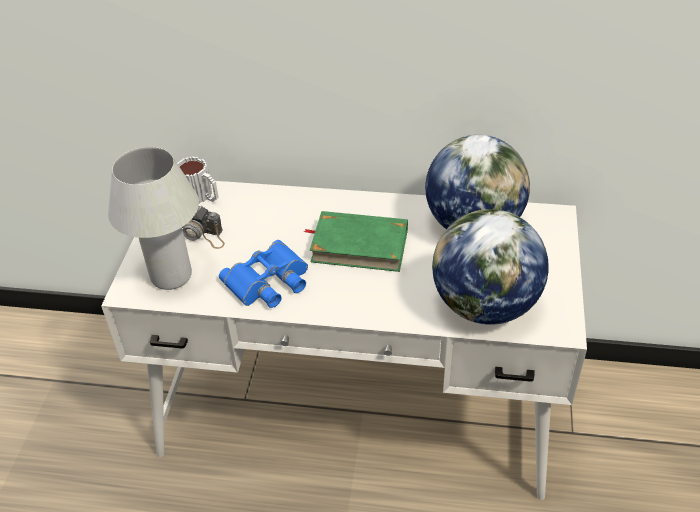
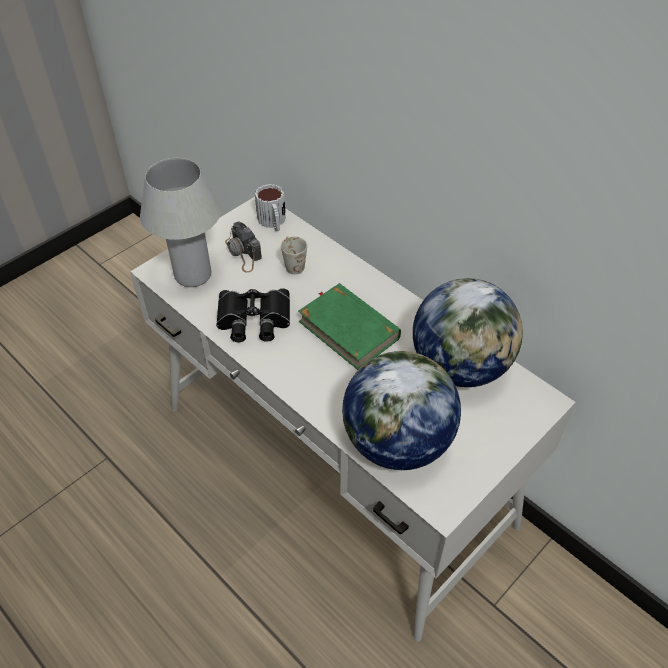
camera: 35 degrees right, 5 degrees up
blue binoculars [219,240,308,308] -> black binoculars [216,288,290,342]
none -> white mug [281,236,307,274]

